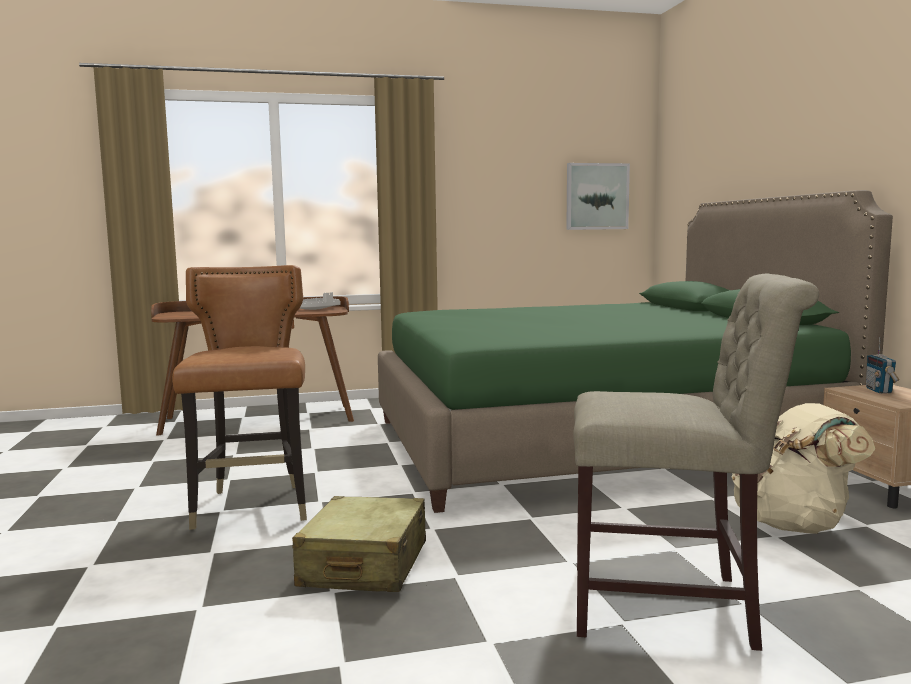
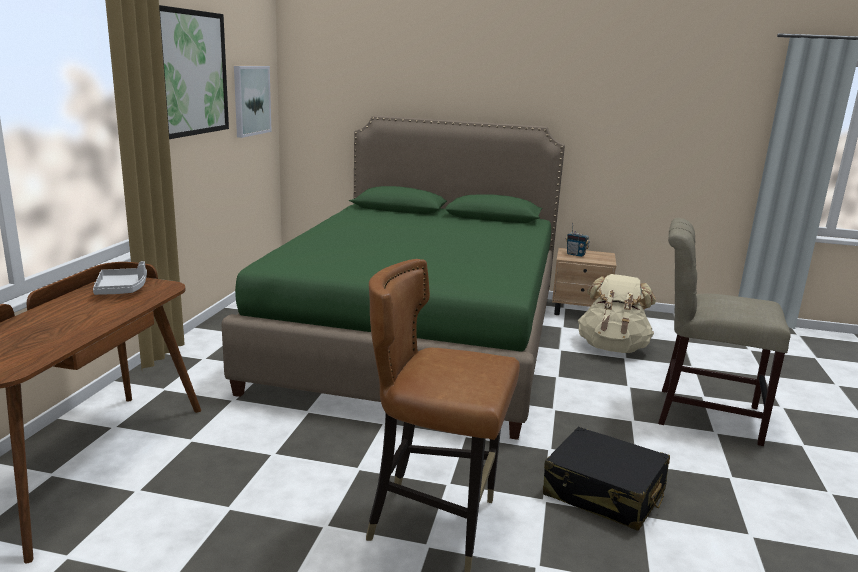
camera: 65 degrees left, 10 degrees up
beige suitcase [292,496,426,592] -> black suitcase [543,427,670,531]
beige chair [573,274,819,651] -> beige chair turned 105 degrees counterclockwise [658,218,791,446]
none -> picture [159,5,229,139]

